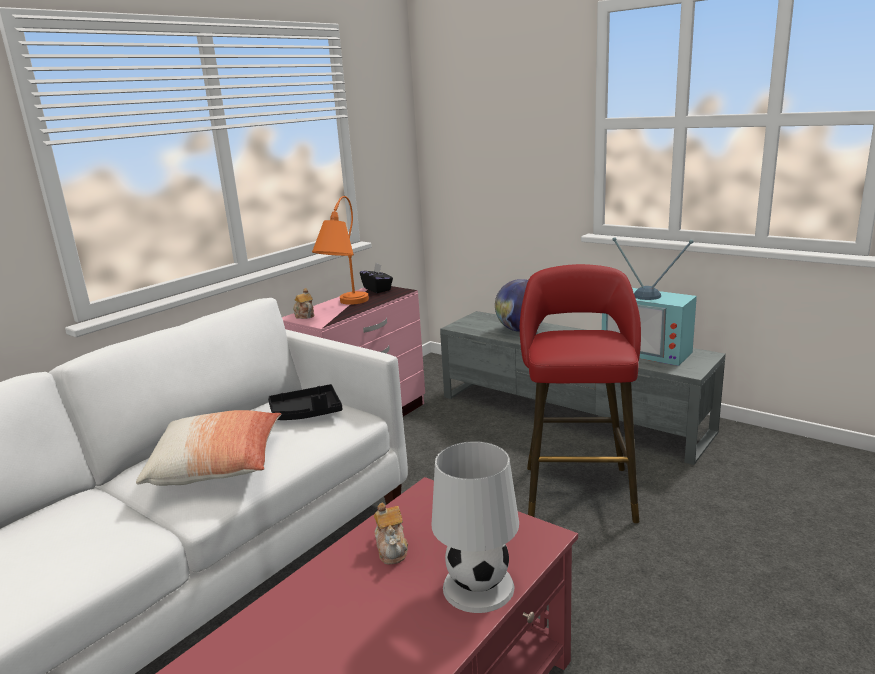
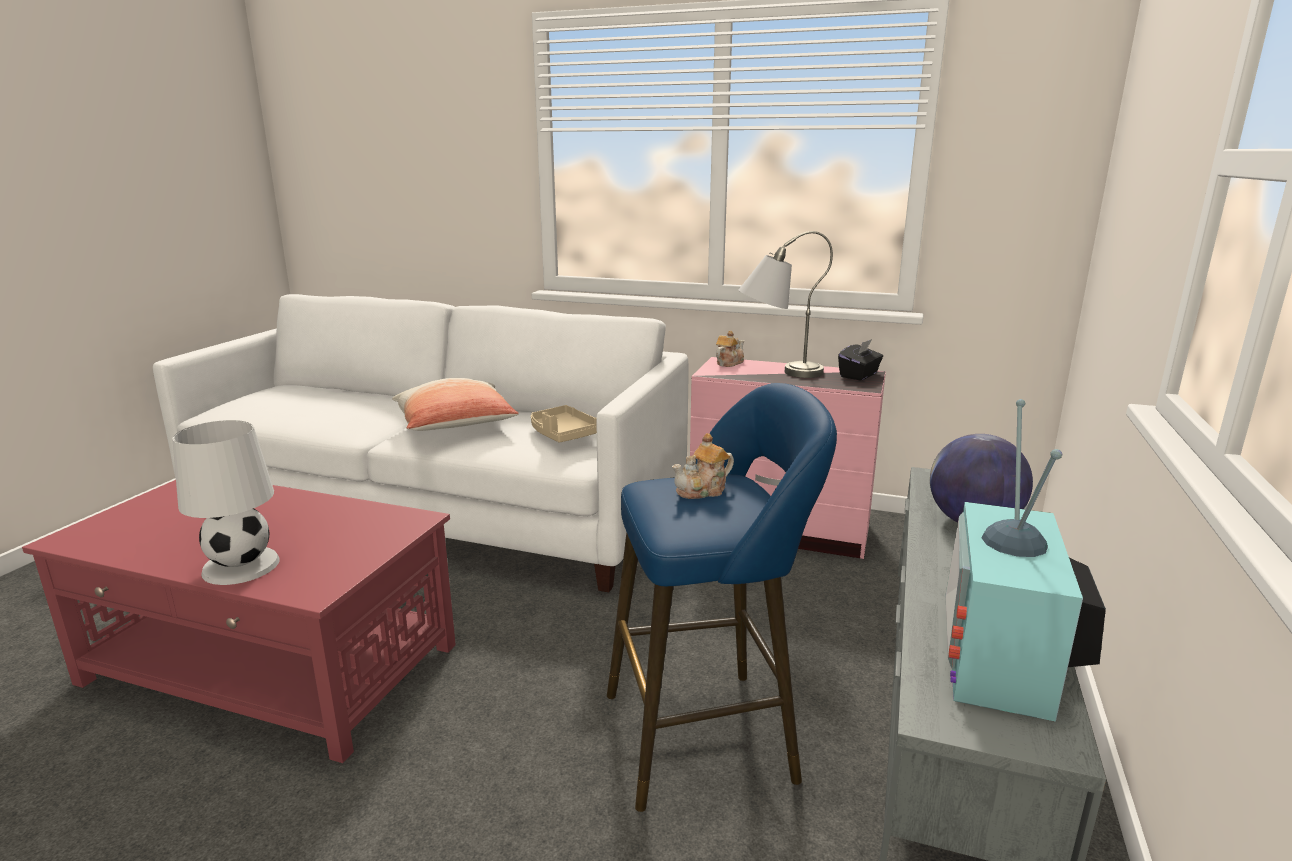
camera: 70 degrees right, 0 degrees up
black tray [268,384,342,420] -> beige tray [531,405,597,443]
orange table lamp [312,196,369,305] -> grey table lamp [738,231,833,378]
teapot [374,502,408,564] -> teapot moved to [672,433,734,499]
red stool [520,264,641,523] -> blue stool [607,383,837,812]

